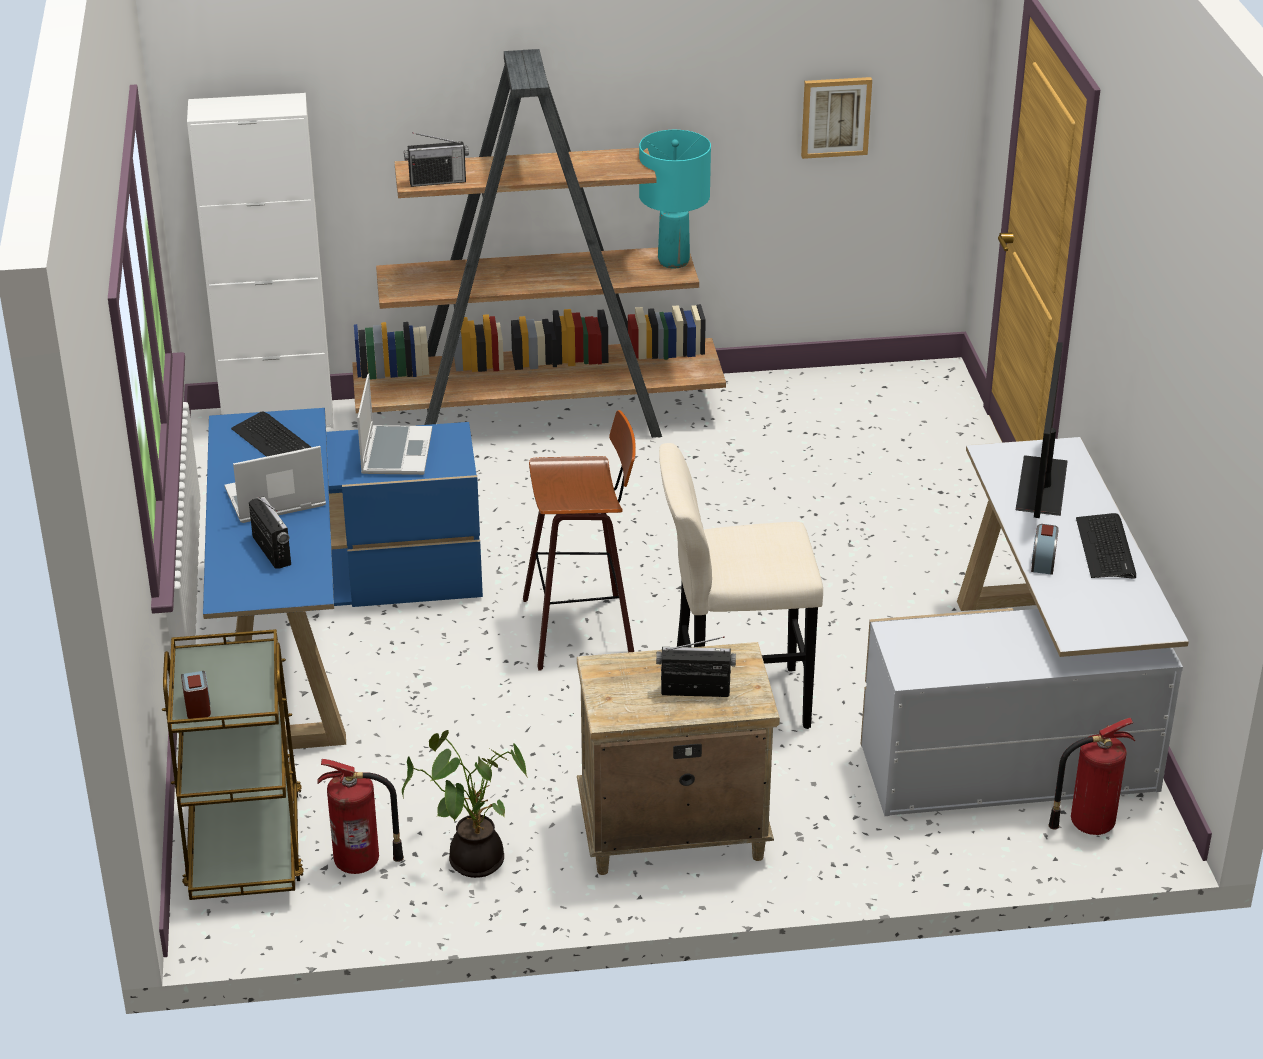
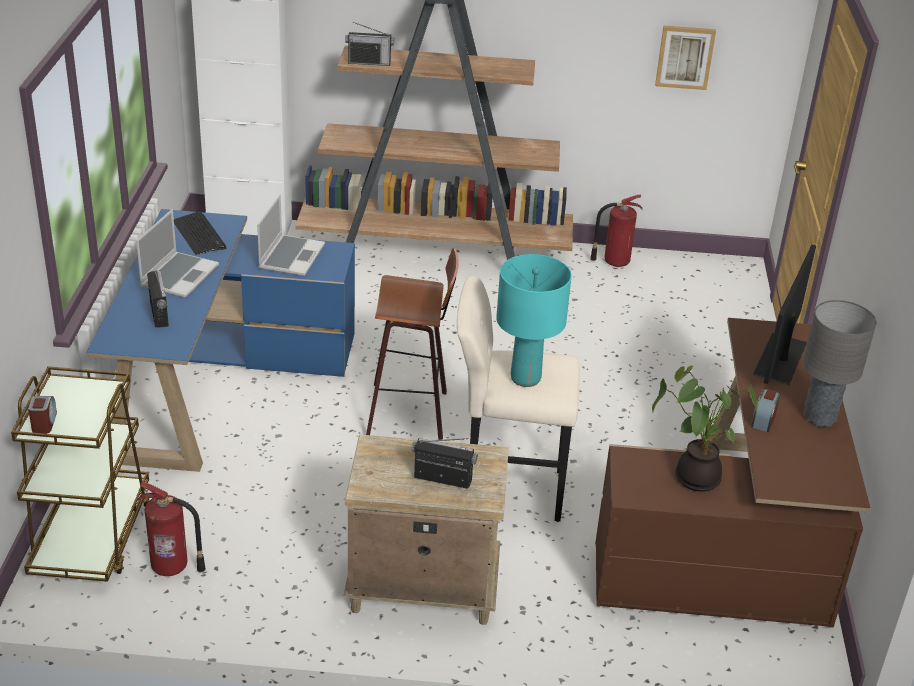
camera: 10 degrees right, 0 degrees up
laptop [224,446,326,523] -> laptop turned 120 degrees clockwise [136,209,219,298]
potted plant [402,730,528,878] -> potted plant moved to [652,366,757,492]
turquoise table lamp [639,130,711,268] -> turquoise table lamp moved to [496,254,572,387]
white desk [861,437,1189,816] -> brown desk [595,318,871,628]
fire extinguisher [1048,718,1135,835] -> fire extinguisher moved to [590,195,643,267]
keyboard [1076,513,1136,578] -> grey table lamp [803,300,876,427]

